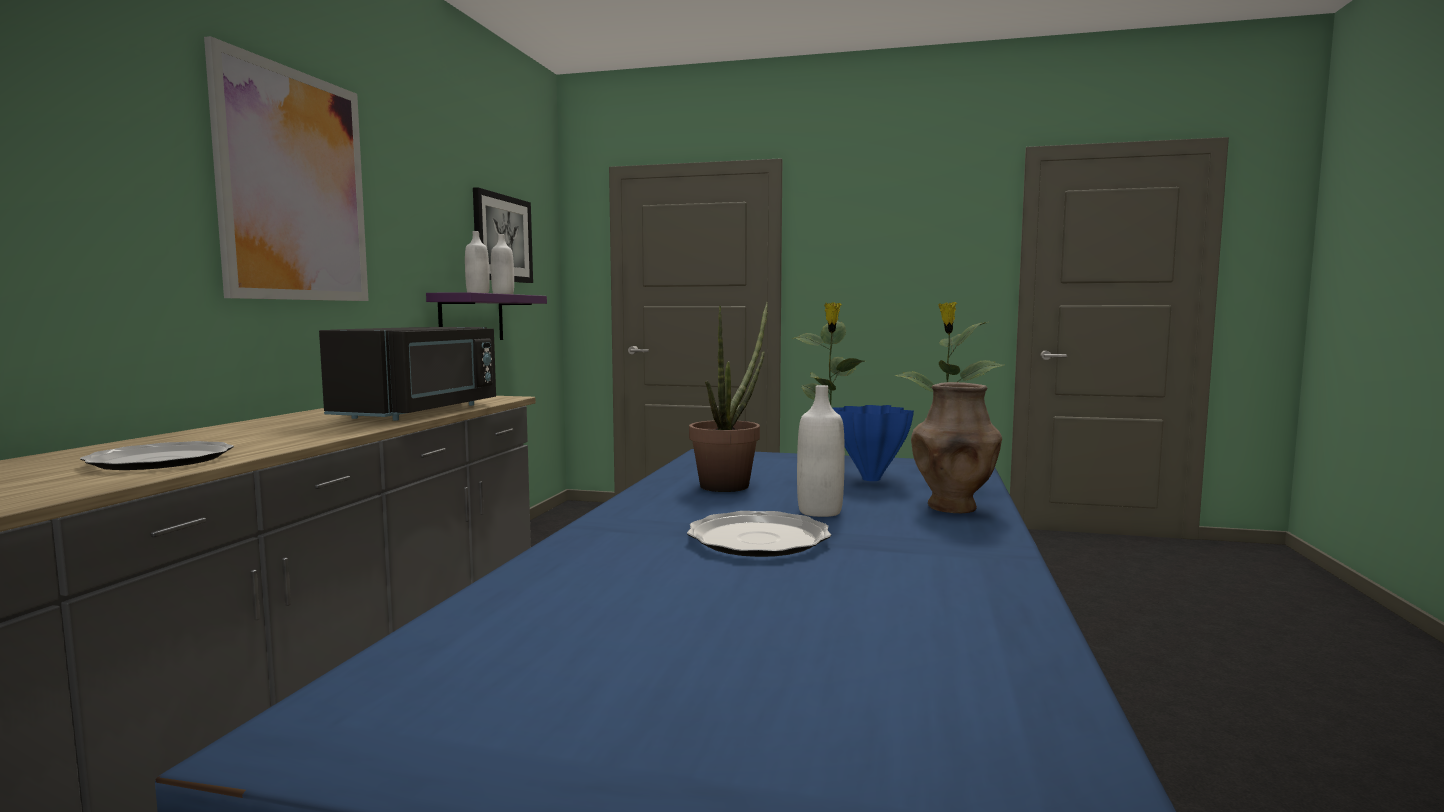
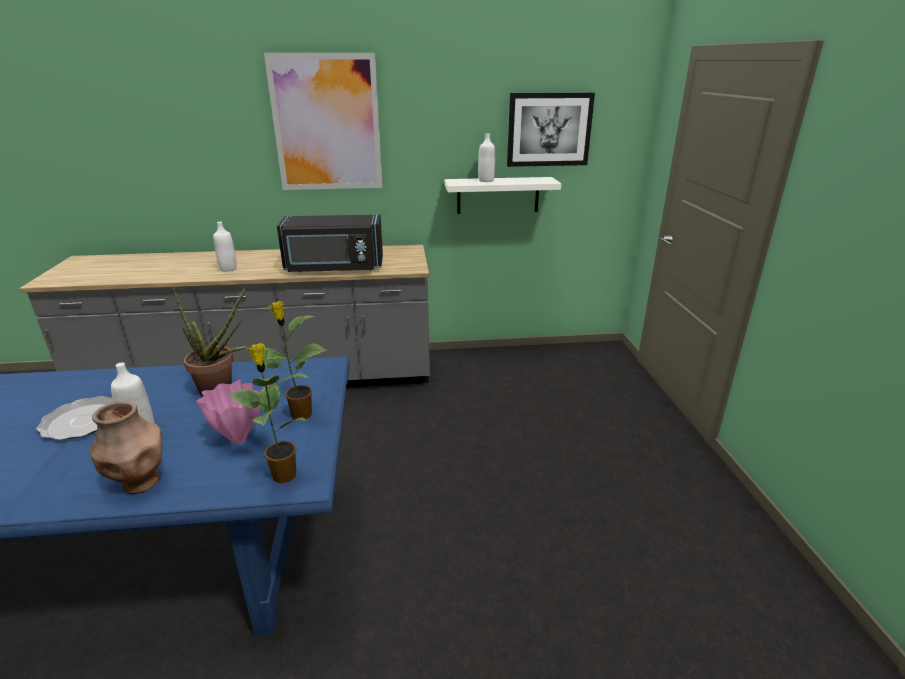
camera: 70 degrees right, 20 degrees up
plate [80,441,234,470] -> none
purple shelf [426,292,547,340] -> white shelf [444,177,561,214]
white bottle [491,234,514,294] -> white bottle moved to [213,222,237,272]
blue vase [833,405,914,481] -> pink vase [196,380,260,444]

